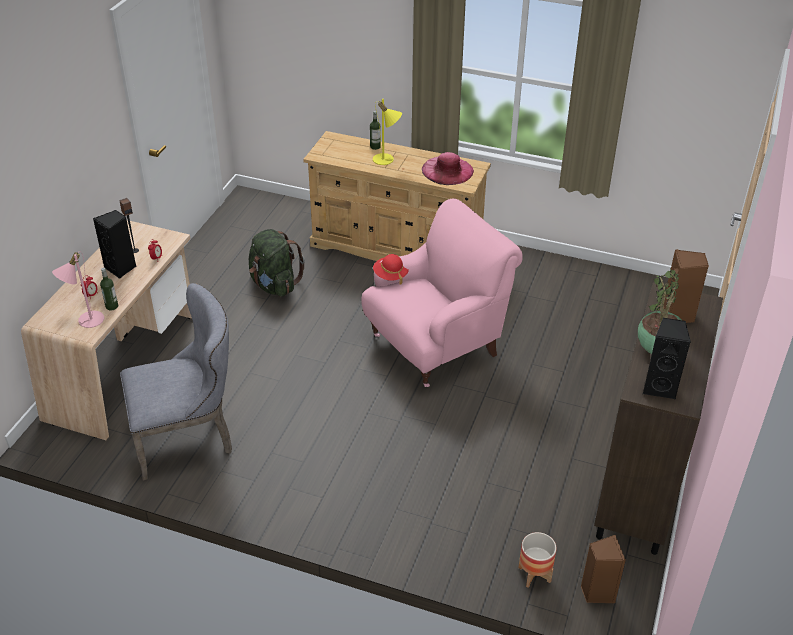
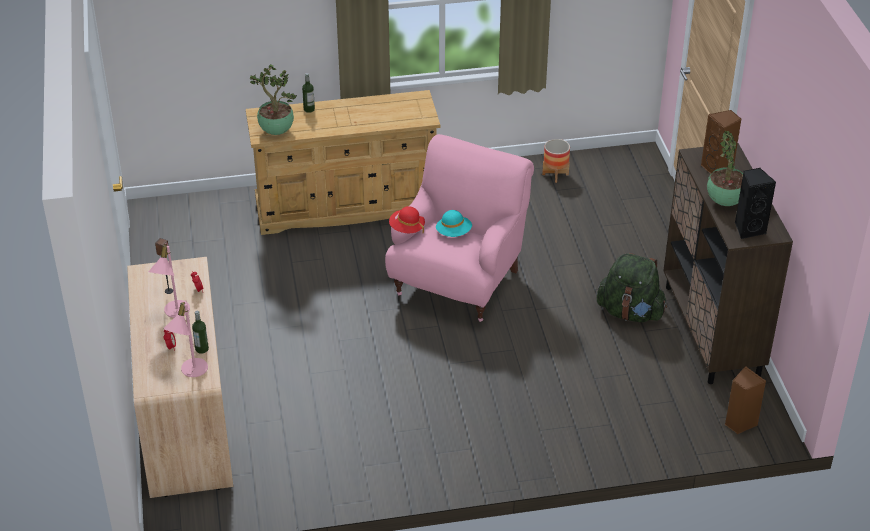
camera: 30 degrees left, 0 degrees up
black speaker [93,210,136,279] -> pink table lamp [148,244,190,318]
grey chair [120,283,232,481] -> none
green backpack [249,229,305,297] -> green backpack moved to [597,253,667,322]
yellow table lamp [373,99,402,165] -> none
pink hat [422,152,474,185] -> none
planter [518,532,557,588] -> planter moved to [542,139,570,183]
none -> potted plant [250,64,297,135]
none -> turquoise hat [436,210,472,237]

